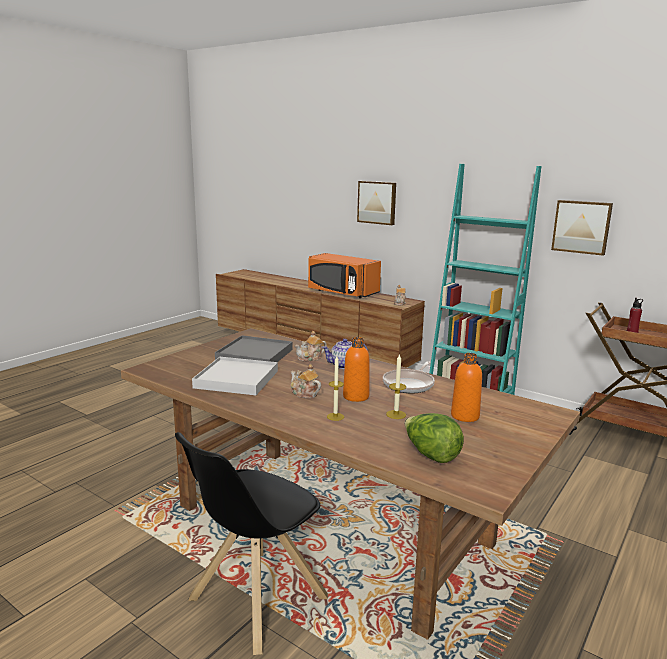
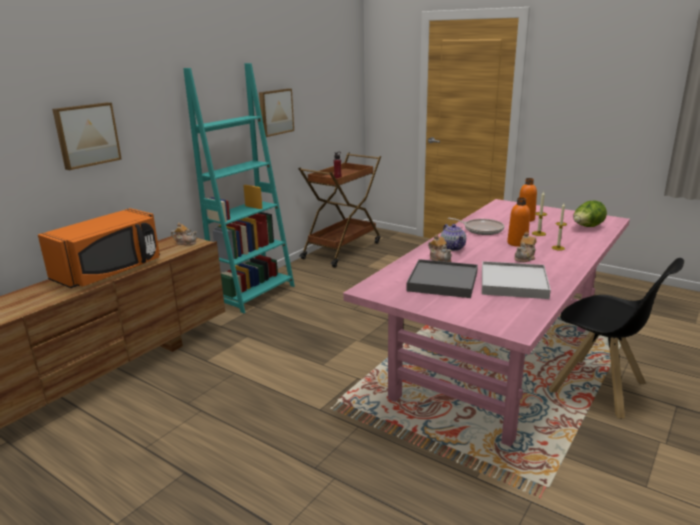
camera: 90 degrees left, 5 degrees up
brown dining table [121,328,580,640] -> pink dining table [343,199,630,447]

